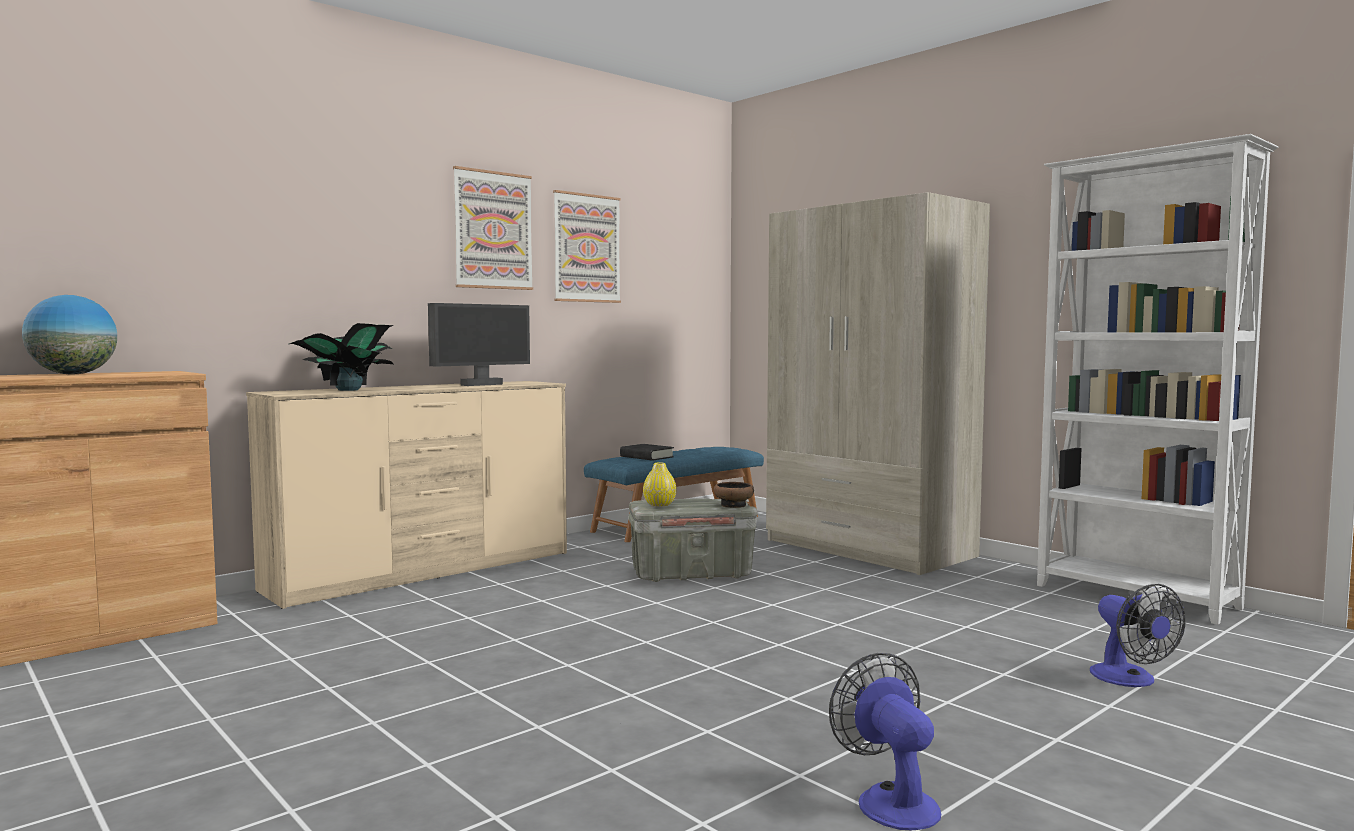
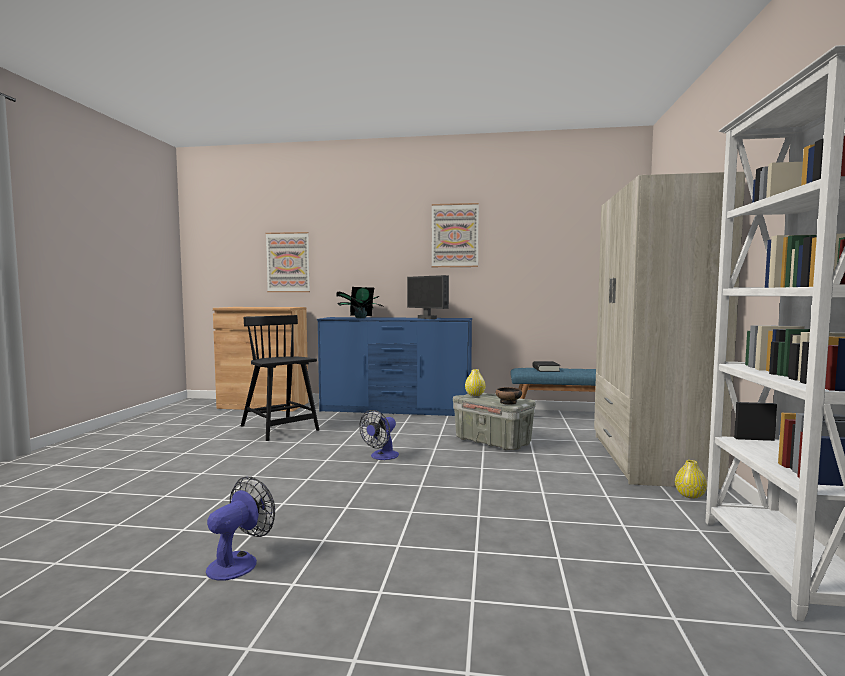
camera: 50 degrees right, 0 degrees up
globe [22,295,117,375] -> none
beige dresser [246,381,567,609] -> blue dresser [317,317,472,416]
monitor [428,303,530,386] -> monitor turned 45 degrees clockwise [407,275,449,319]
picture [553,190,621,303] -> picture moved to [266,232,310,292]
fan [1090,584,1186,687] -> fan moved to [359,410,399,460]
none -> black chair [241,315,319,441]
none -> yellow vase [675,460,707,499]

